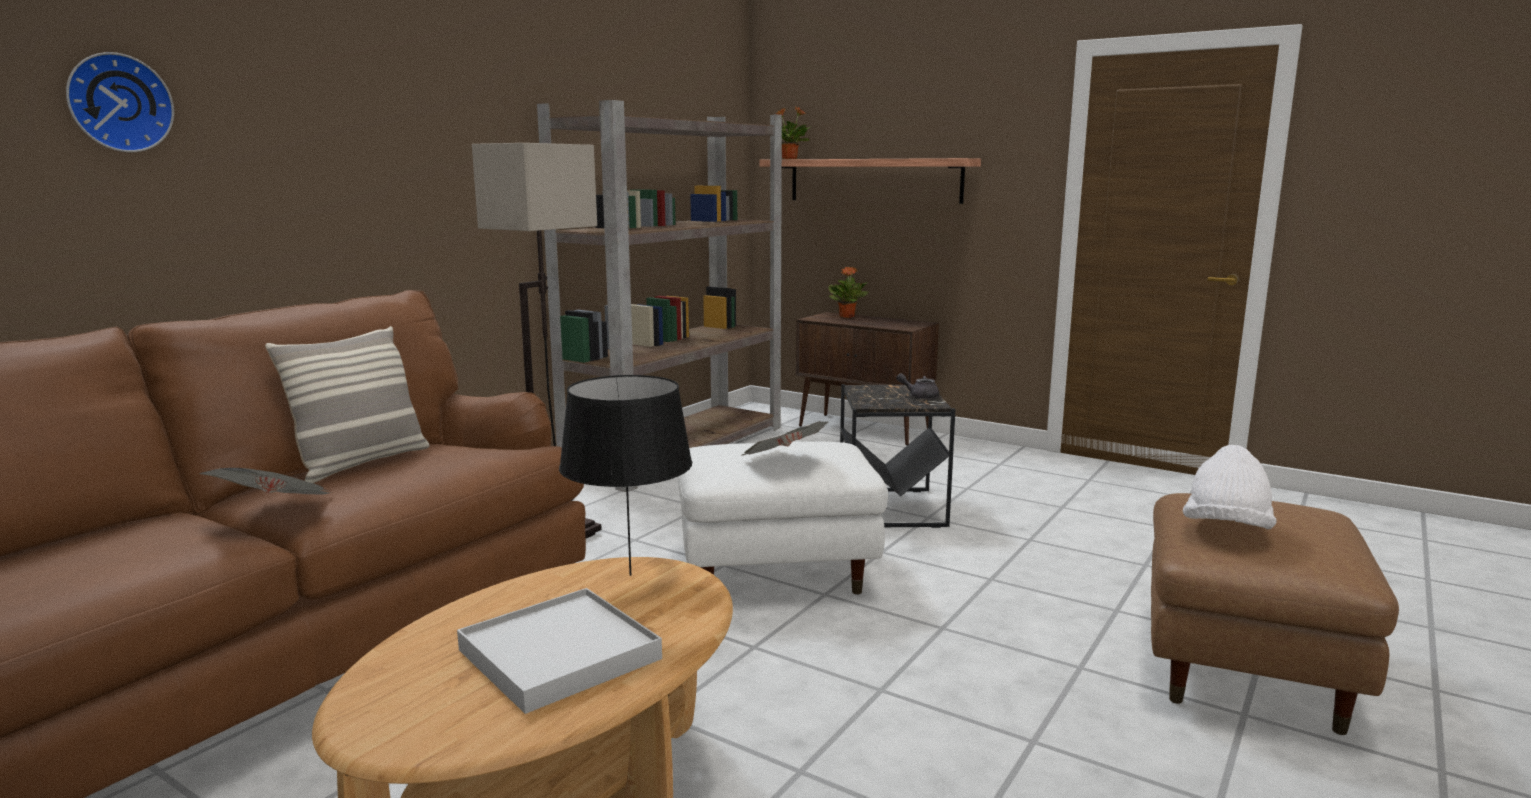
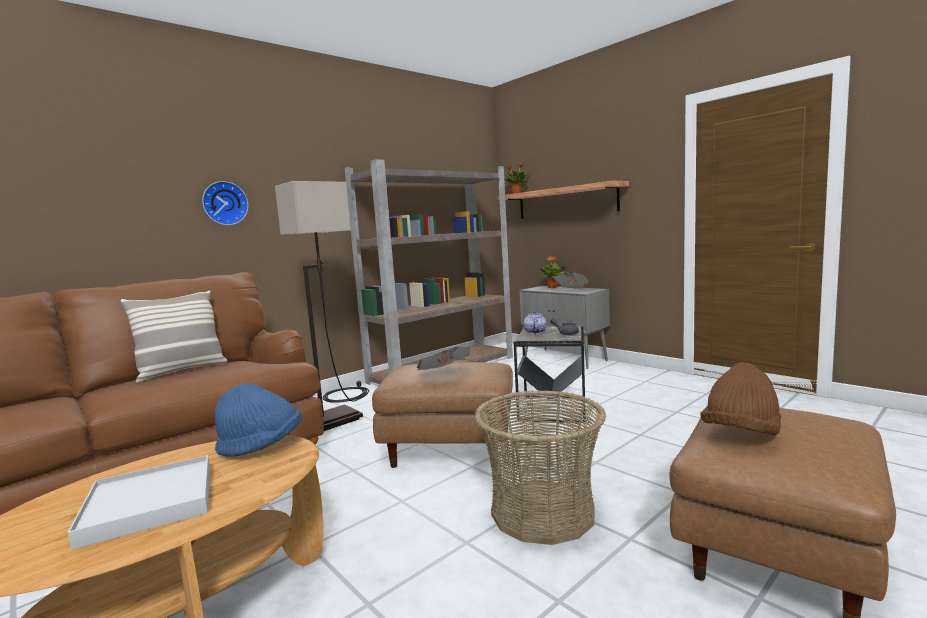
camera: 15 degrees right, 5 degrees down
wall clock [66,52,174,153] -> wall clock moved to [202,181,248,225]
newspaper [199,468,333,495] -> newspaper moved to [554,272,589,289]
black table lamp [559,375,692,576] -> blue hat [215,383,302,457]
white ottoman [678,442,888,595] -> brown ottoman [372,362,513,468]
brown cabinet [796,312,939,446] -> grey cabinet [519,286,610,369]
white hat [1183,445,1277,529] -> brown hat [700,362,781,435]
none -> basket [474,390,606,545]
none -> teapot [524,310,547,334]

